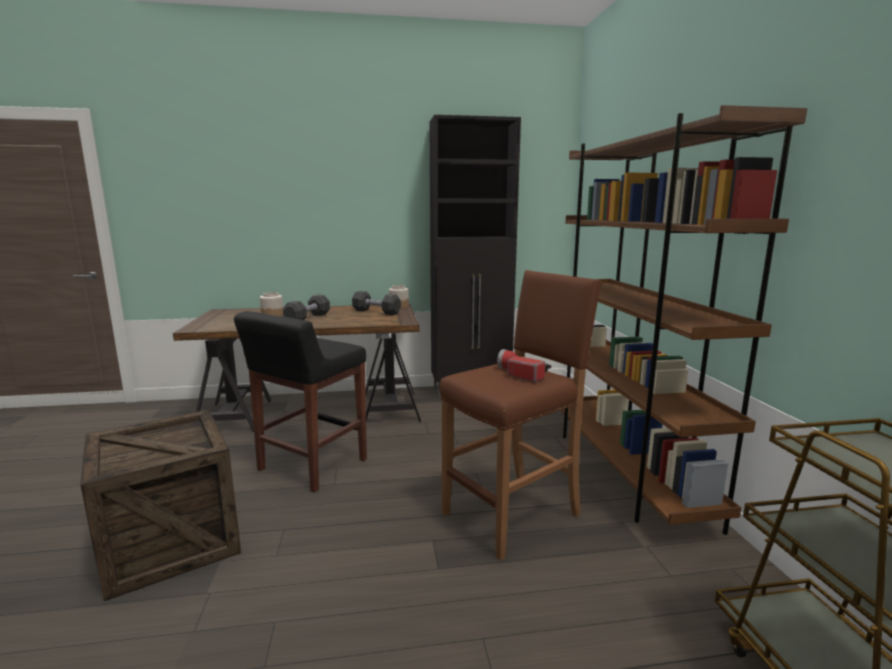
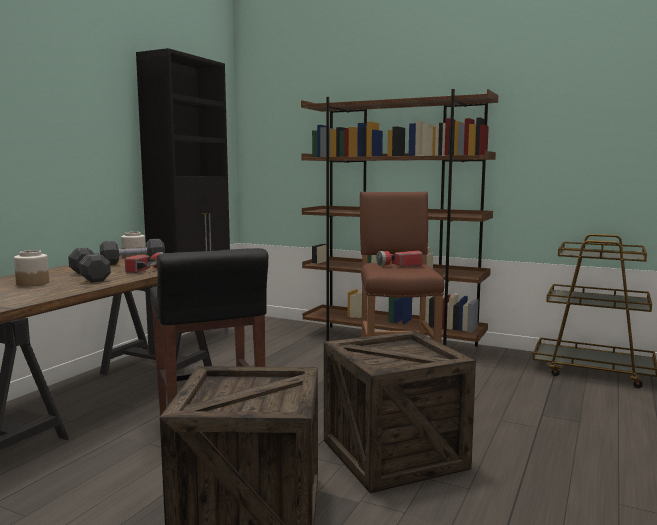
camera: 55 degrees left, 5 degrees down
none -> flashlight [125,252,163,273]
none -> crate [324,331,476,493]

